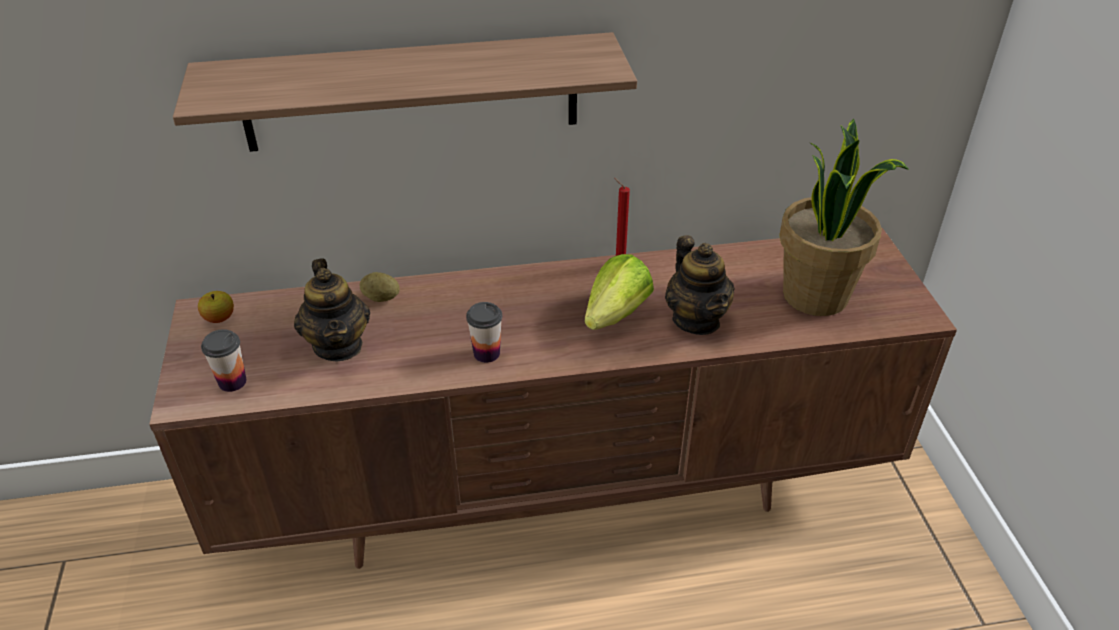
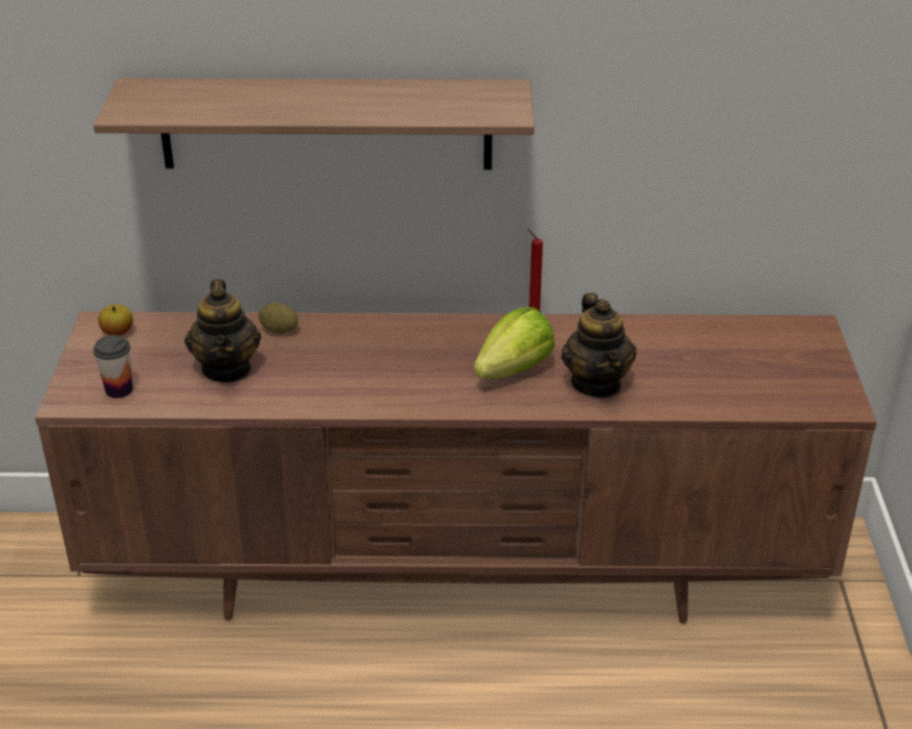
camera: 10 degrees right, 5 degrees down
cup [466,302,502,363] -> none
potted plant [779,119,909,316] -> none

